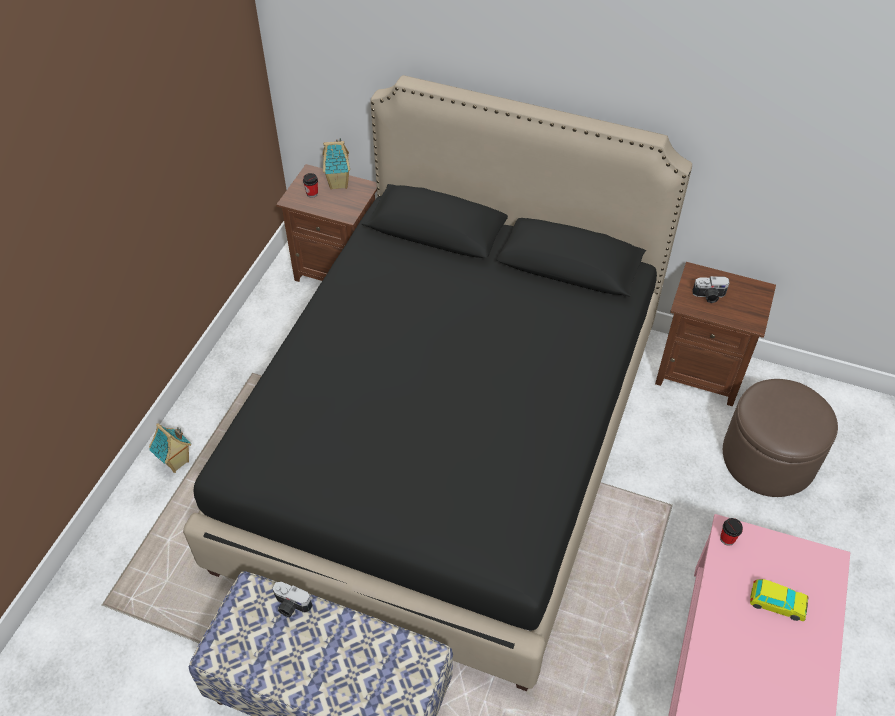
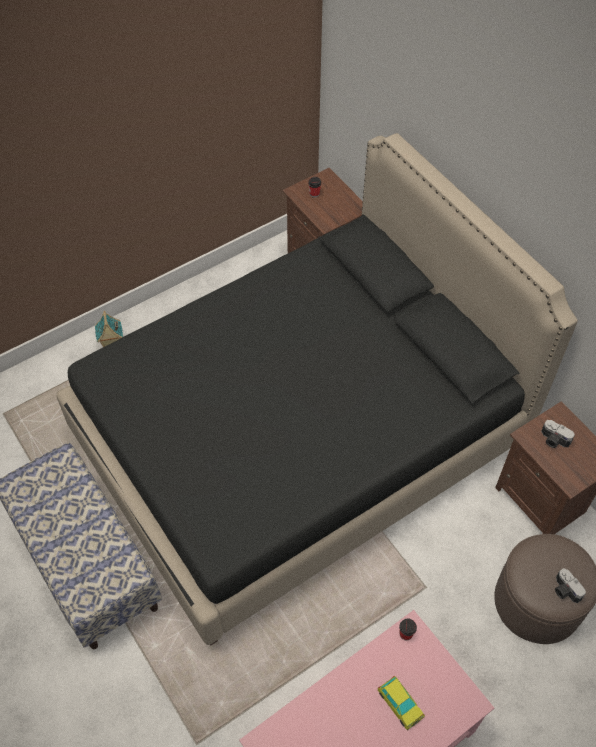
camera: 35 degrees right, 5 degrees up
camera [272,582,313,617] -> camera moved to [555,568,586,603]
toy house [322,138,350,190] -> none

